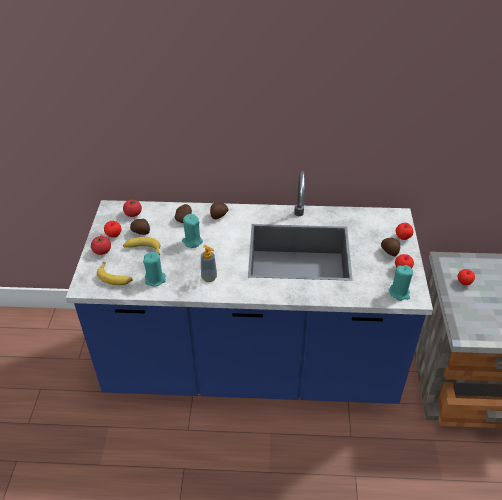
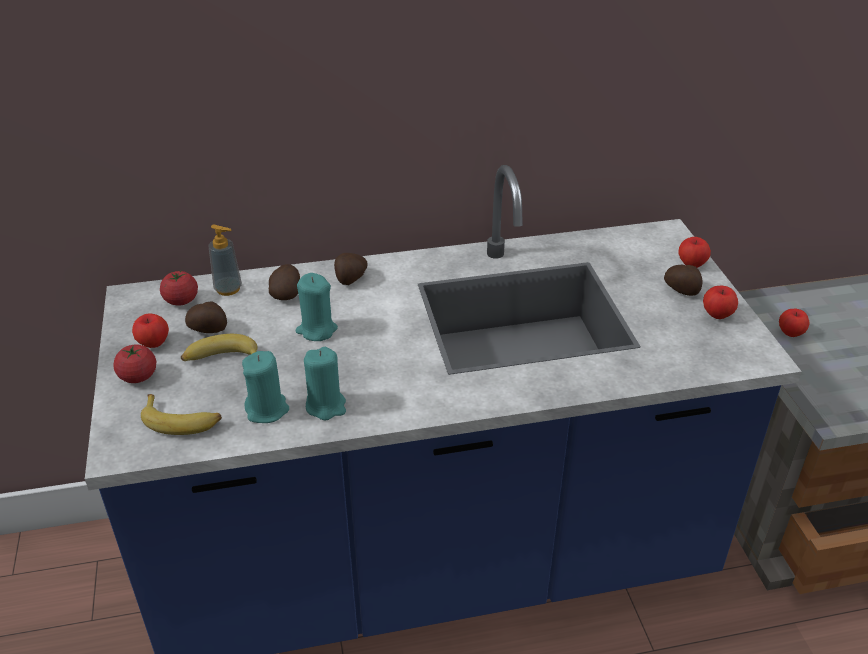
camera: 15 degrees left, 5 degrees down
soap dispenser [201,245,217,282] -> soap dispenser moved to [208,225,242,296]
turquoise candle [390,265,413,301] -> turquoise candle moved to [304,347,346,420]

